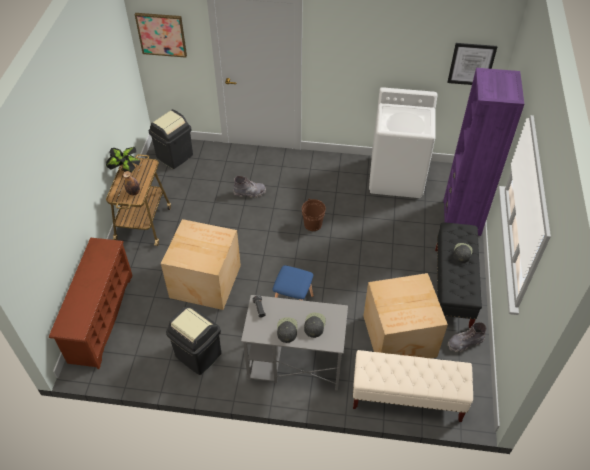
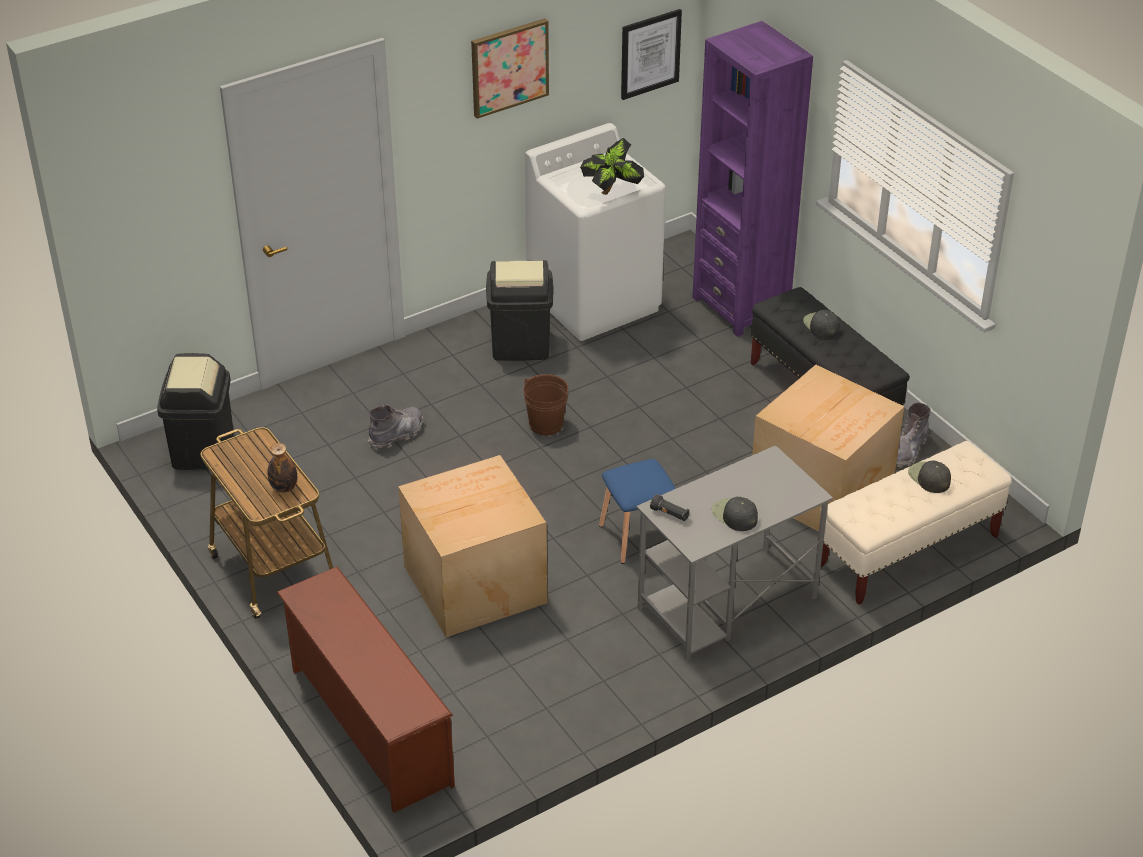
camera: 40 degrees left, 10 degrees down
potted plant [106,147,141,173] -> potted plant moved to [580,138,644,195]
picture [135,13,187,58] -> picture moved to [471,18,549,119]
black trash can [166,307,221,375] -> black trash can moved to [486,260,553,361]
black cap [304,313,326,338] -> black cap moved to [908,460,951,493]

